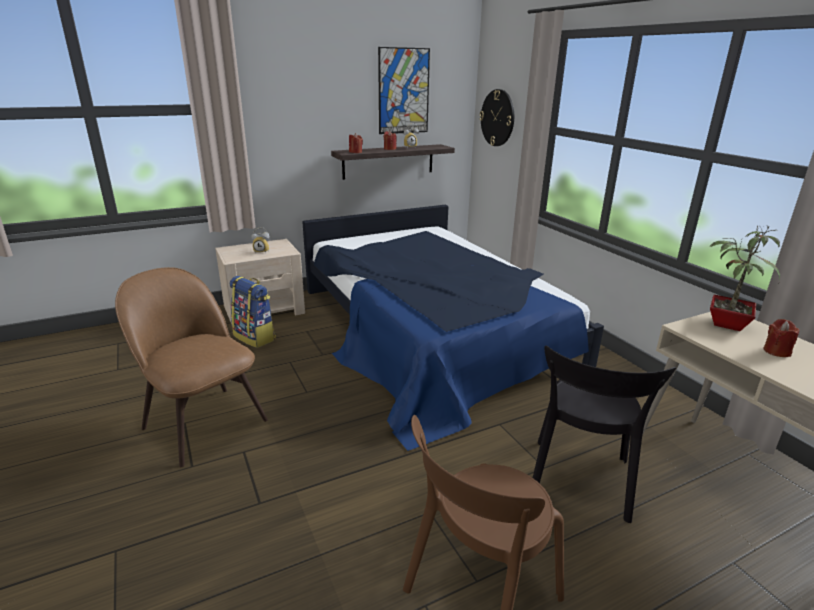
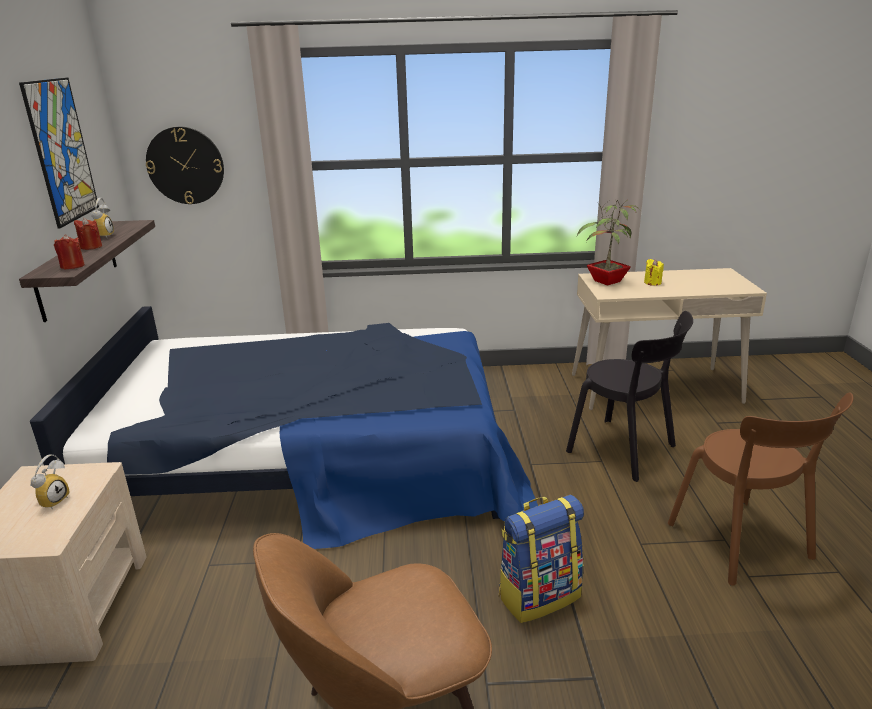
camera: 65 degrees left, 0 degrees up
backpack [230,276,276,348] -> backpack moved to [499,495,584,623]
red candle [764,319,799,357] -> yellow candle [644,259,664,286]

